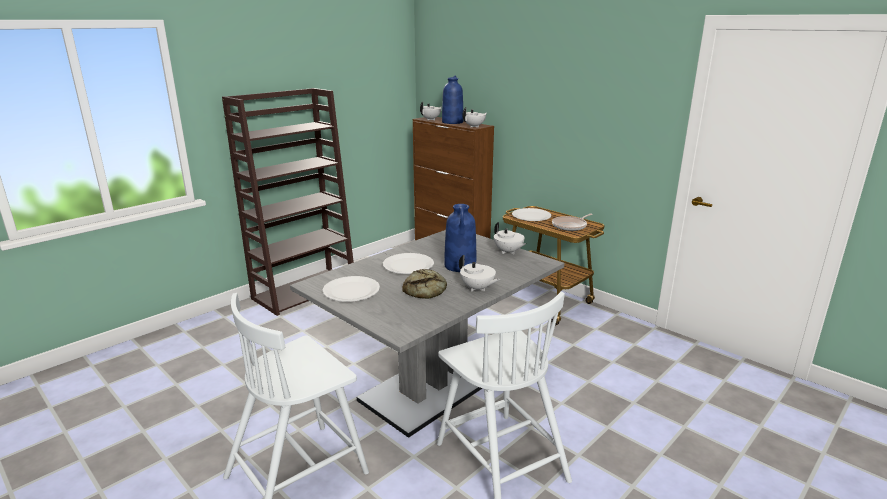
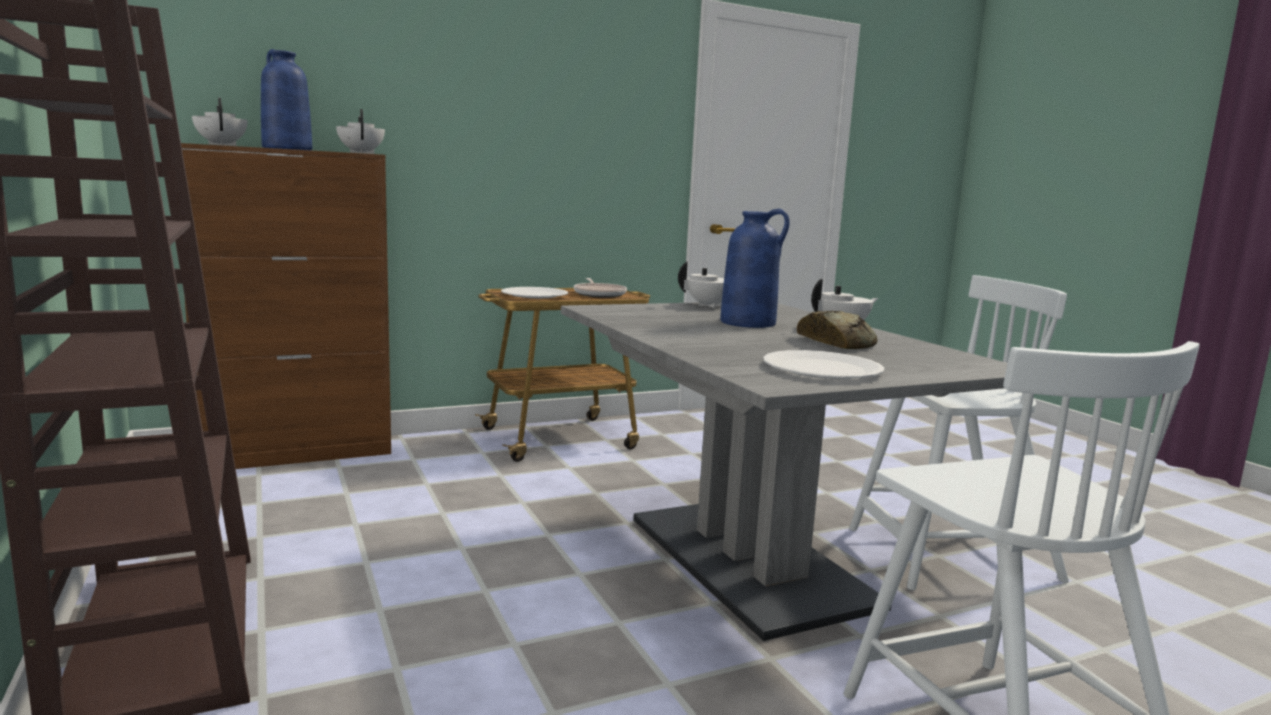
camera: 70 degrees left, 10 degrees down
white plate [383,253,434,274] -> none

